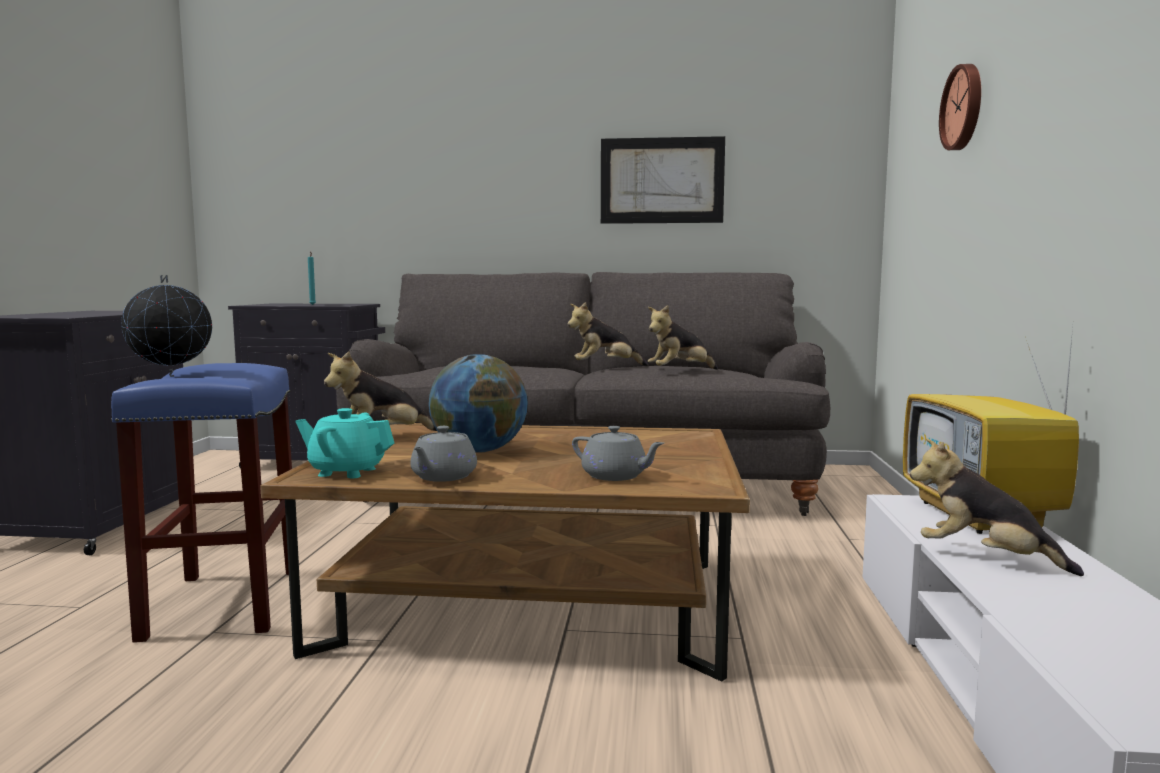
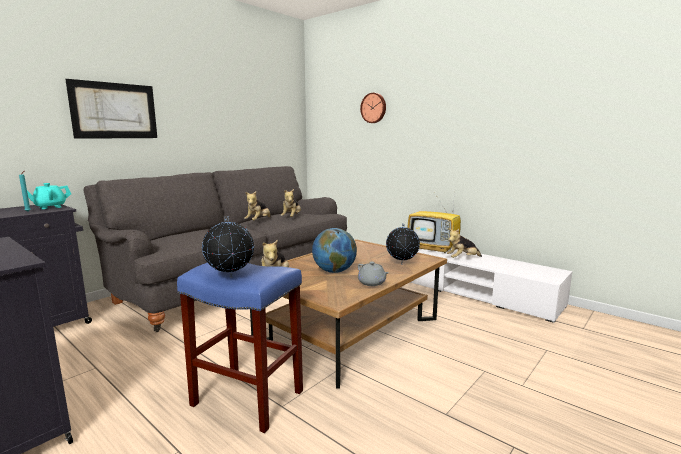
camera: 55 degrees left, 5 degrees up
turquoise teapot [296,408,394,478] -> turquoise teapot moved to [27,183,71,209]
grey teapot [572,426,664,481] -> globe [386,223,420,265]
picture [601,136,725,224] -> picture moved to [65,79,157,139]

